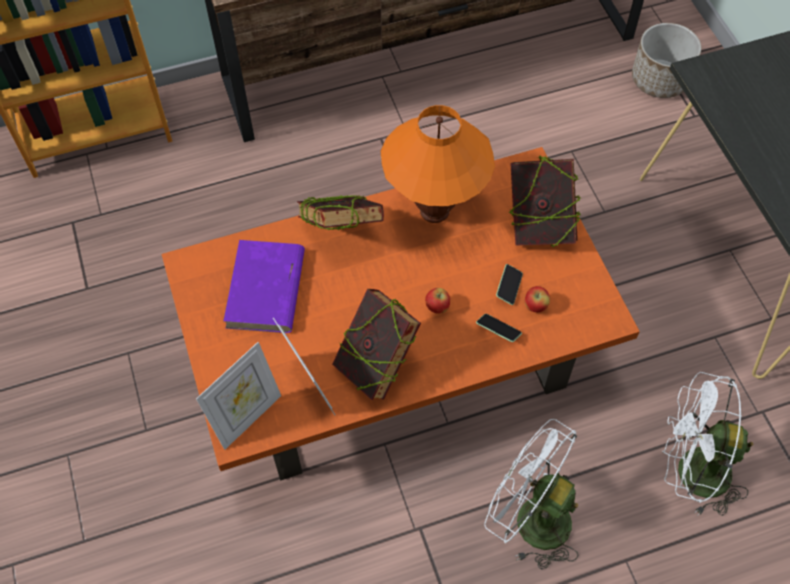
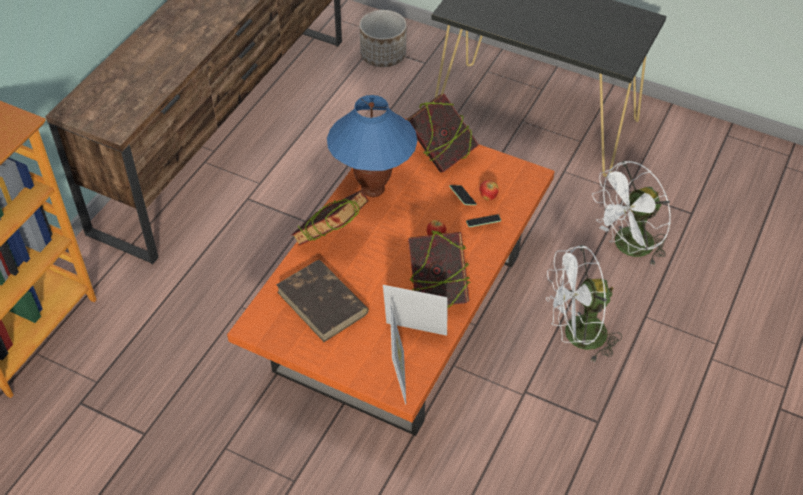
camera: 45 degrees left, 10 degrees down
purple book [223,240,305,333] -> brown book [276,260,369,342]
orange table lamp [380,105,495,223] -> blue table lamp [327,95,417,197]

